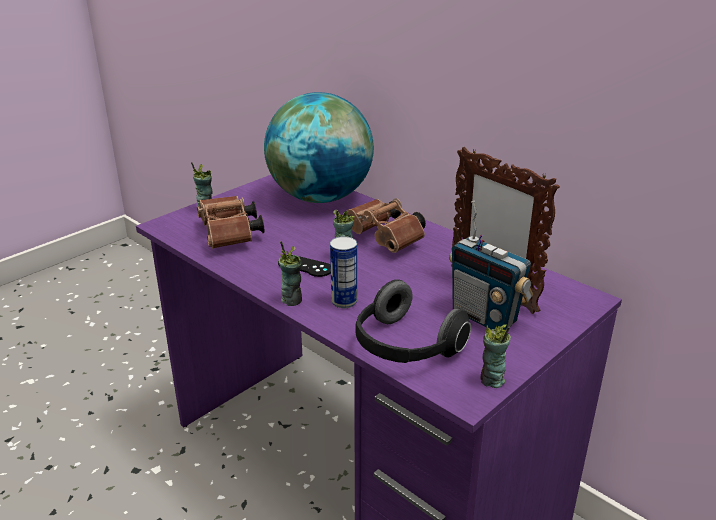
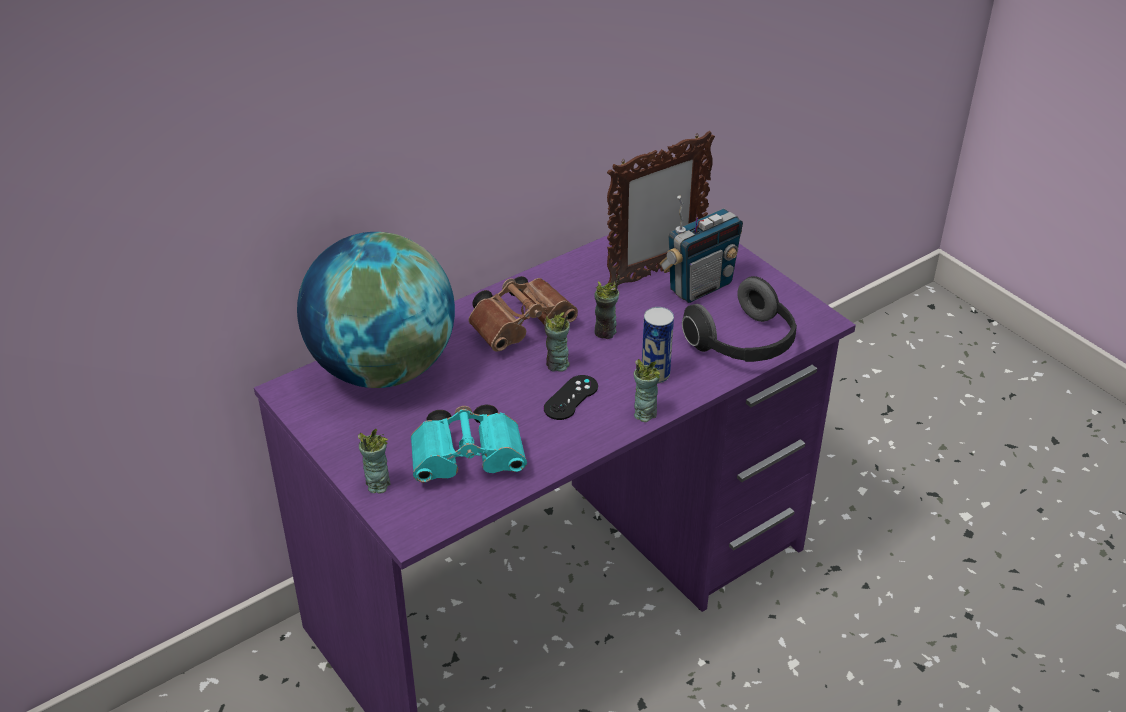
camera: 80 degrees left, 10 degrees up
brown binoculars [197,196,264,249] -> turquoise binoculars [411,405,527,482]
cup [480,324,511,388] -> cup moved to [594,275,620,339]

